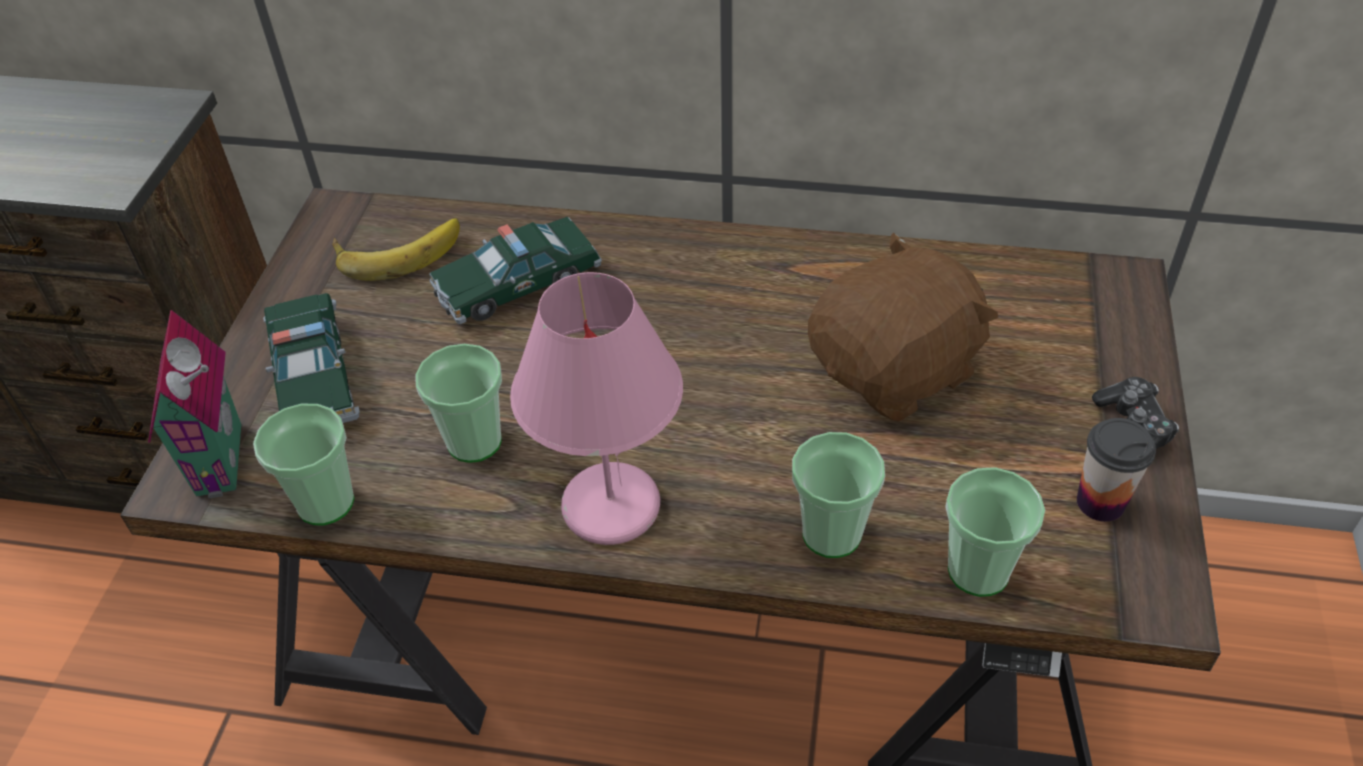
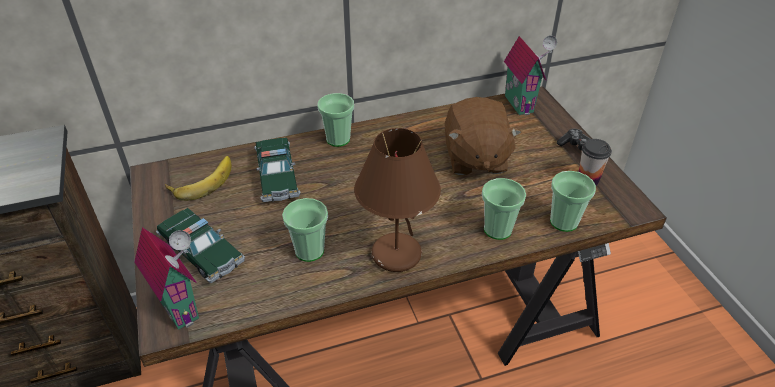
camera: 30 degrees left, 5 degrees down
cup [253,404,354,525] -> cup moved to [318,93,354,147]
toy car [429,217,602,324] -> toy car turned 45 degrees counterclockwise [254,138,300,202]
pink table lamp [510,272,683,545] -> brown table lamp [354,128,441,272]
brown plush toy [808,233,999,421] -> brown plush toy turned 150 degrees clockwise [445,97,522,175]
none -> toy house [504,35,557,115]

